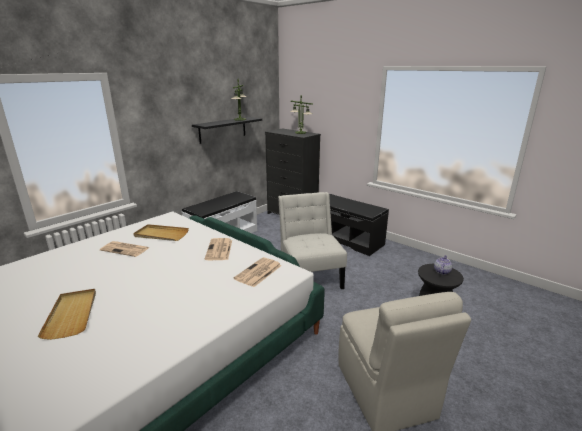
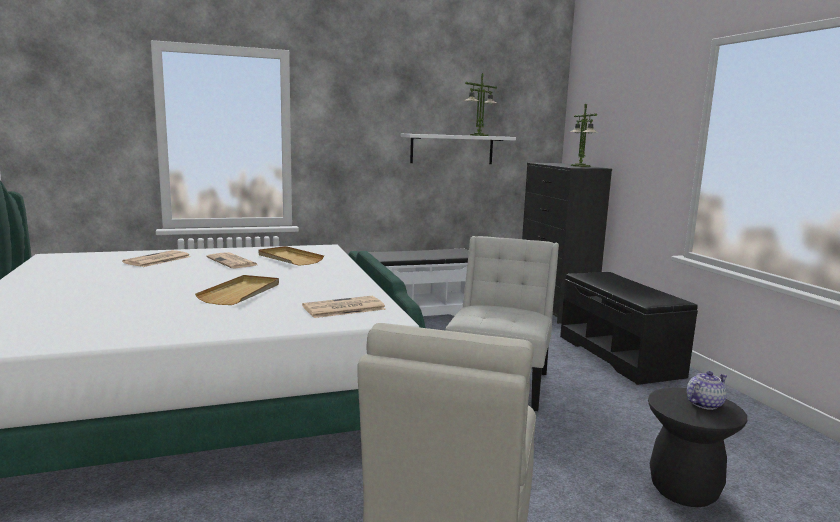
camera: 30 degrees right, 10 degrees down
beige tray [38,289,96,340] -> beige tray moved to [195,275,279,305]
black shelf [192,117,262,144] -> white shelf [401,134,516,164]
newspaper [204,238,232,260] -> newspaper moved to [122,250,191,267]

